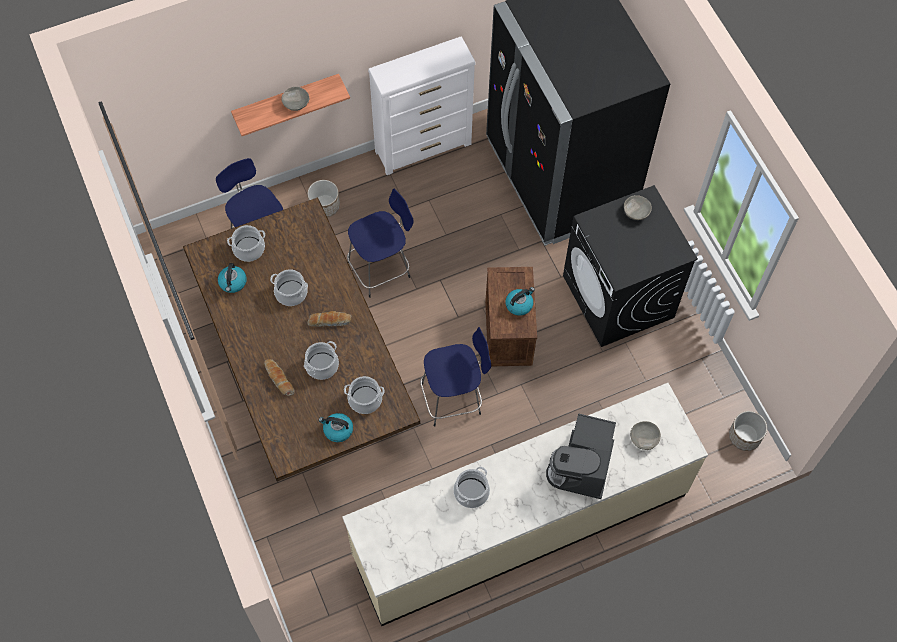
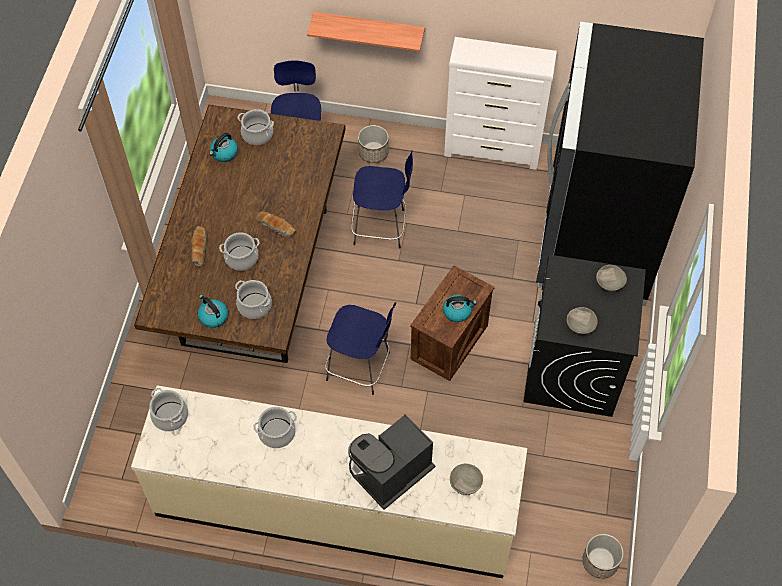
camera: 35 degrees right, 5 degrees down
cooking pot [270,269,308,306] -> cooking pot moved to [149,388,188,431]
grey bowl [281,87,309,111] -> grey bowl moved to [567,307,598,334]

